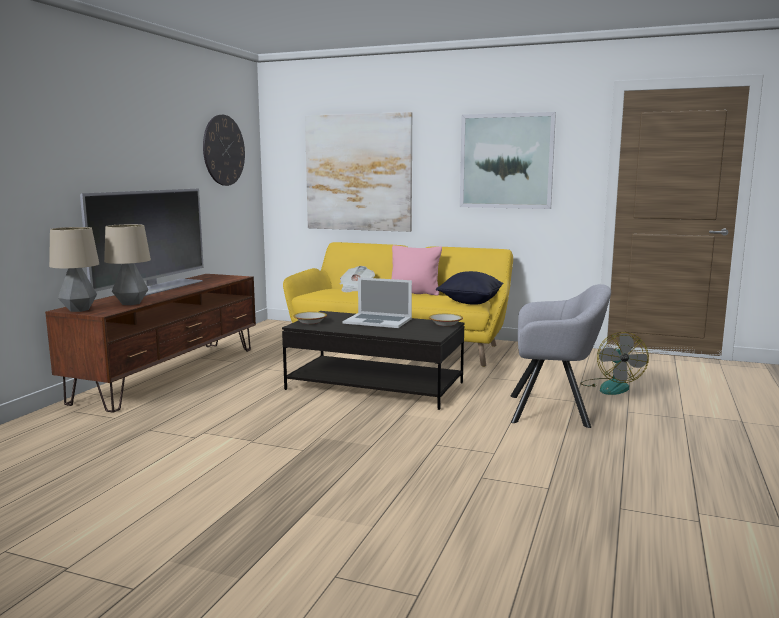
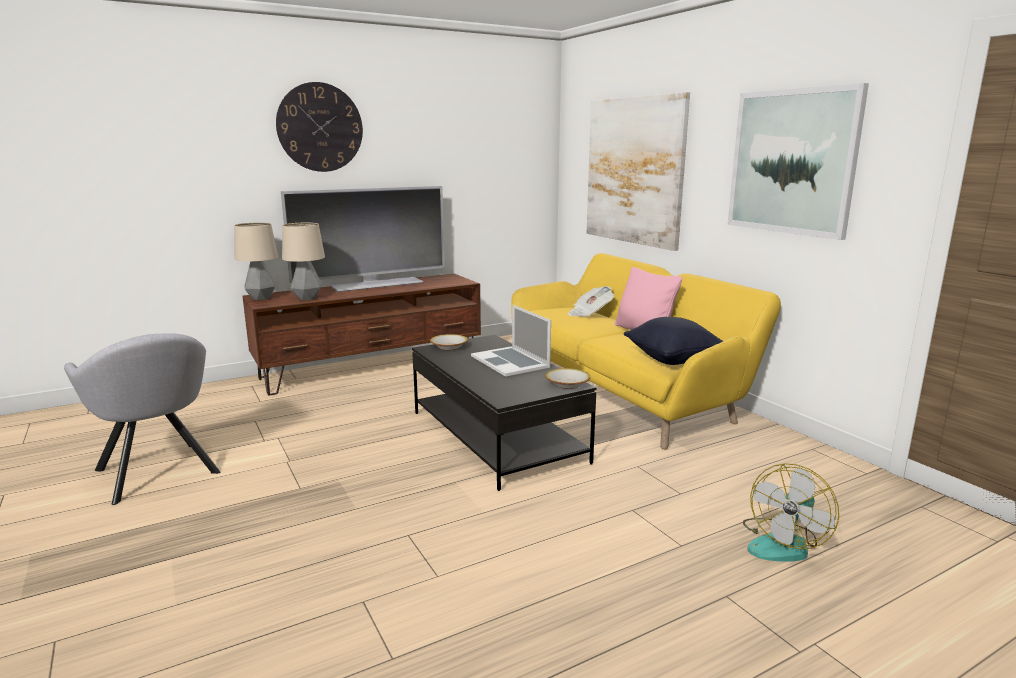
camera: 40 degrees right, 5 degrees up
wall clock [203,115,245,186] -> wall clock moved to [276,82,363,172]
grey armchair [510,284,611,428] -> grey armchair moved to [64,333,221,505]

